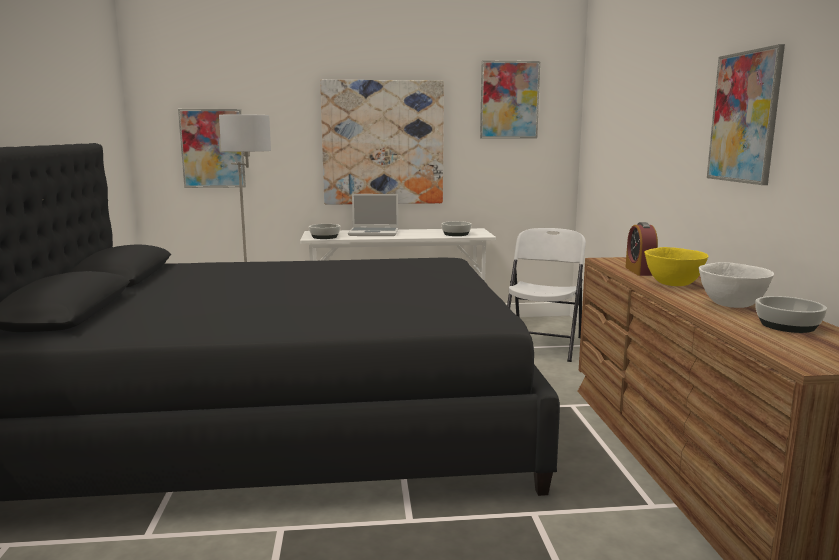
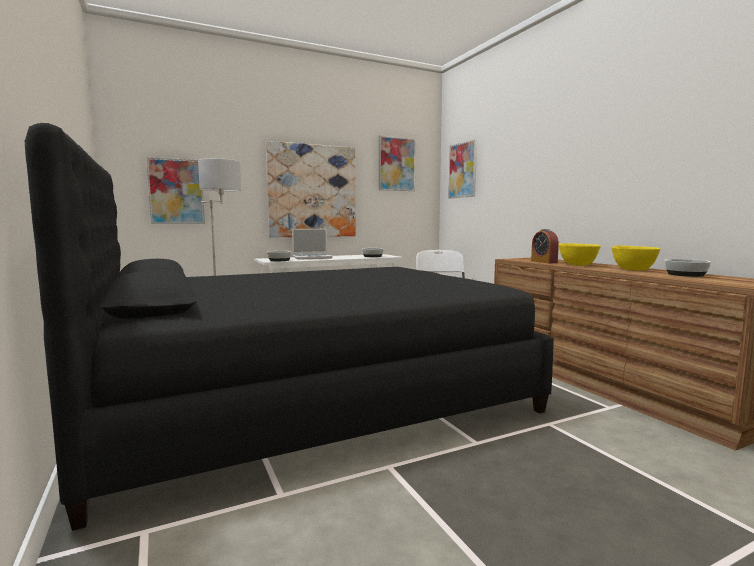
camera: 20 degrees left, 5 degrees down
white bowl [699,262,774,308] -> yellow bowl [611,245,661,271]
picture [707,44,785,185] -> picture moved to [448,139,477,198]

